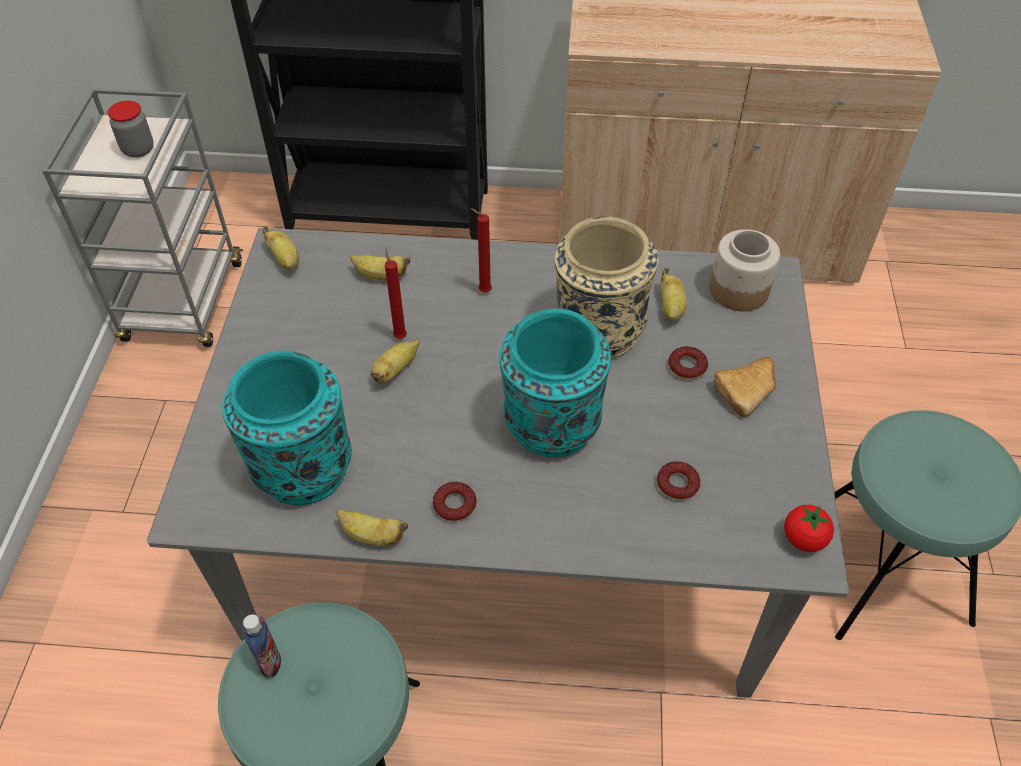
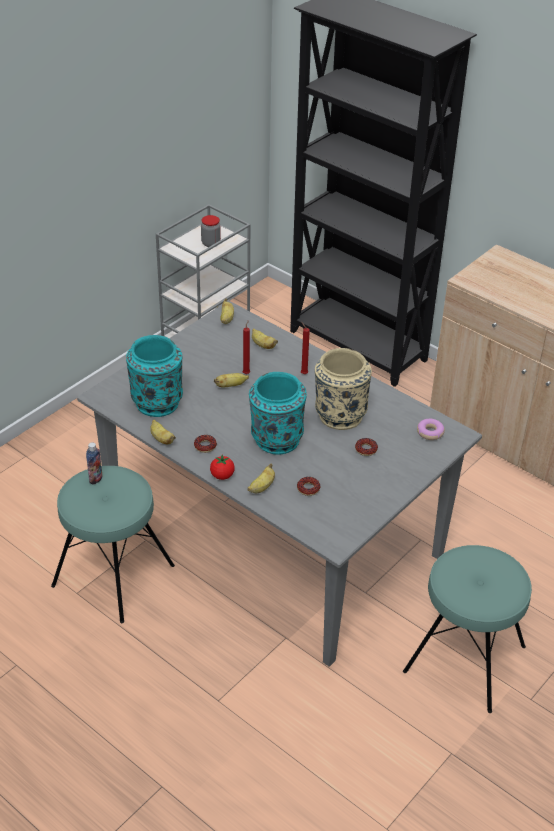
camera: 35 degrees right, 10 degrees down
banana [660,268,686,321] -> banana moved to [247,464,275,493]
jar [710,229,780,311] -> donut [417,419,445,440]
bread [714,357,776,417] -> none
tomato [784,505,834,552] -> tomato moved to [210,454,235,480]

